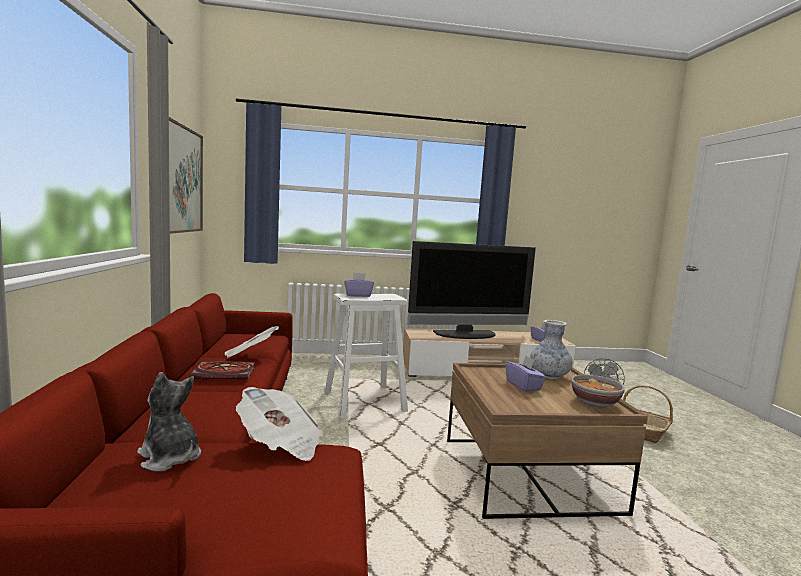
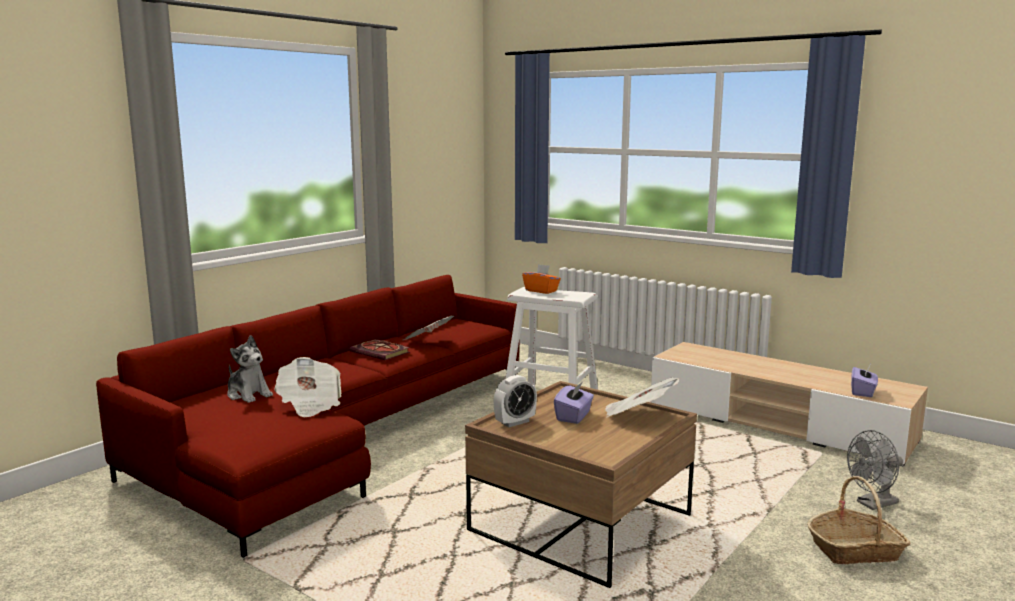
camera: 45 degrees right, 5 degrees up
plush toy [137,372,201,472] -> plush toy turned 135 degrees clockwise [227,335,273,403]
picture [169,117,203,234] -> none
purple tissue box [344,273,374,297] -> orange tissue box [522,264,561,294]
television [407,241,536,339] -> none
vase [530,320,572,379] -> newspaper [605,377,679,418]
bowl [571,374,625,408] -> none
none -> alarm clock [494,375,537,427]

